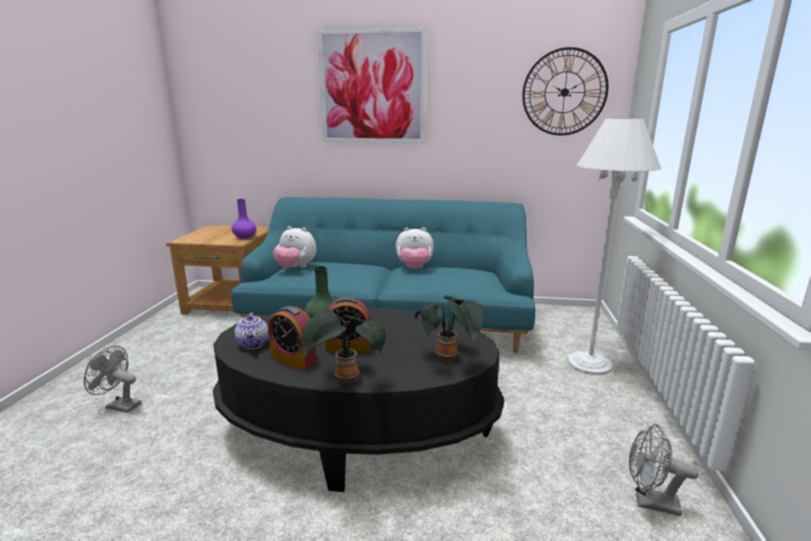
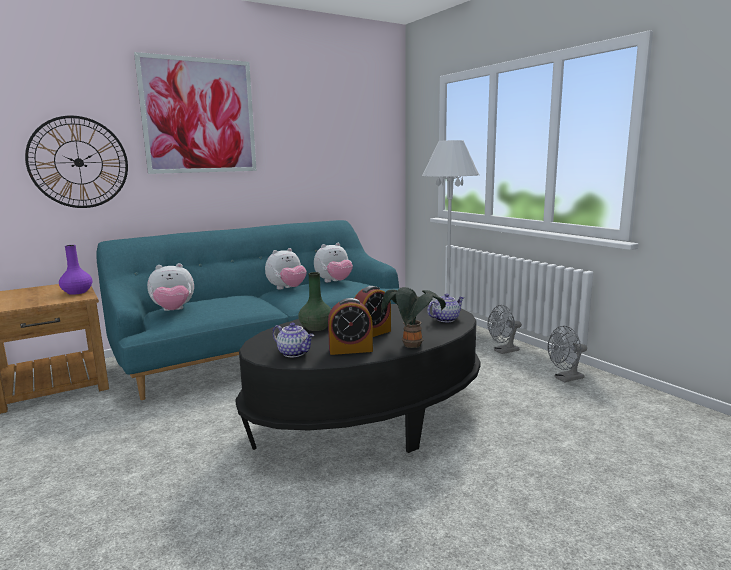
camera: 40 degrees left, 5 degrees down
grey fan [84,346,141,413] -> grey fan moved to [487,305,522,354]
potted plant [415,295,484,362] -> teapot [427,293,464,322]
wall clock [522,47,608,135] -> wall clock moved to [25,116,128,208]
none -> plush toy [314,243,353,282]

